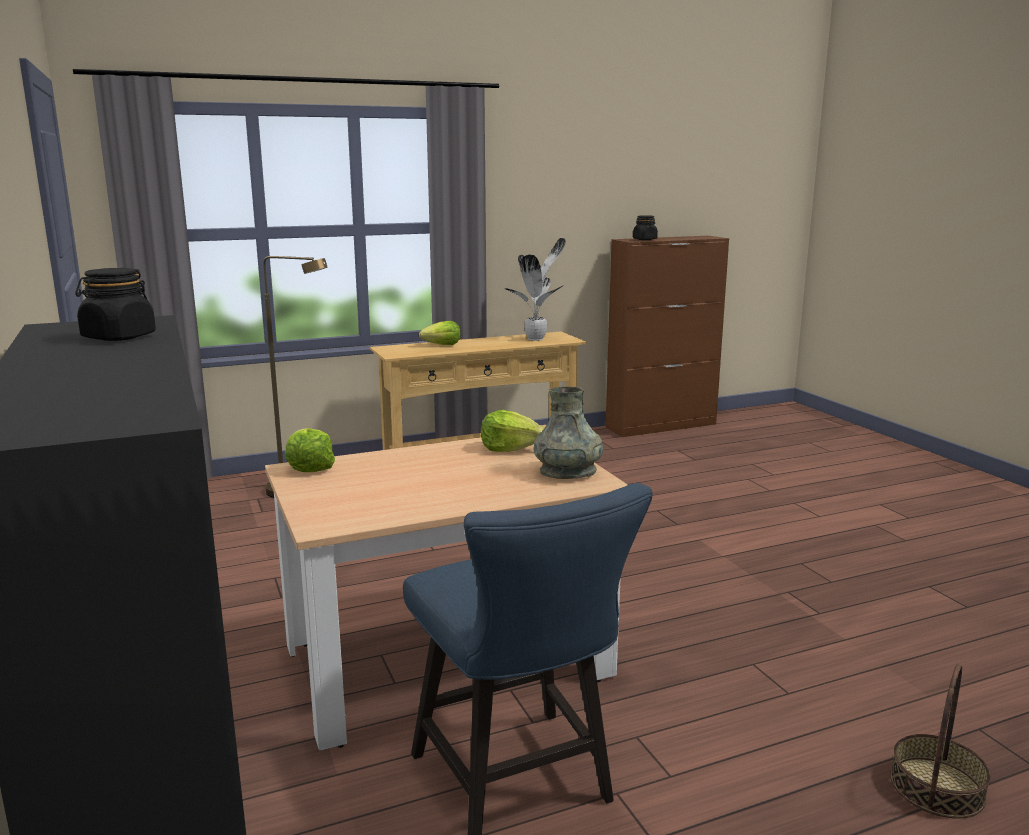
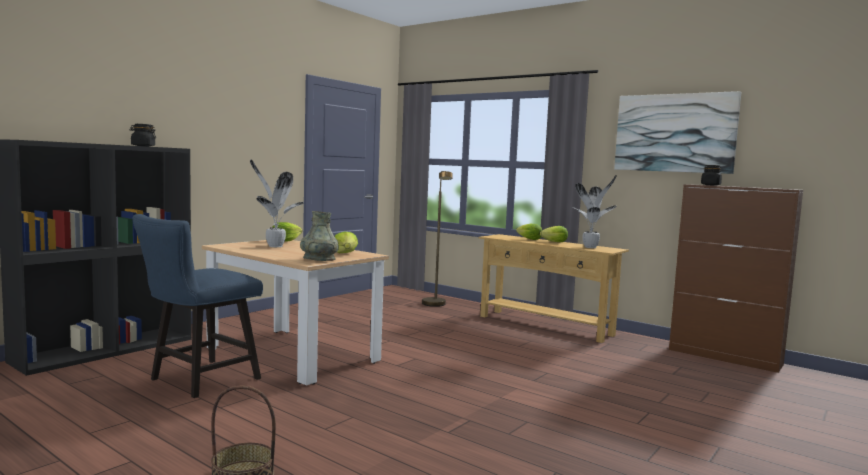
camera: 60 degrees right, 10 degrees down
none -> potted plant [250,159,304,247]
none -> lettuce [540,226,568,242]
none -> picture [614,91,741,174]

